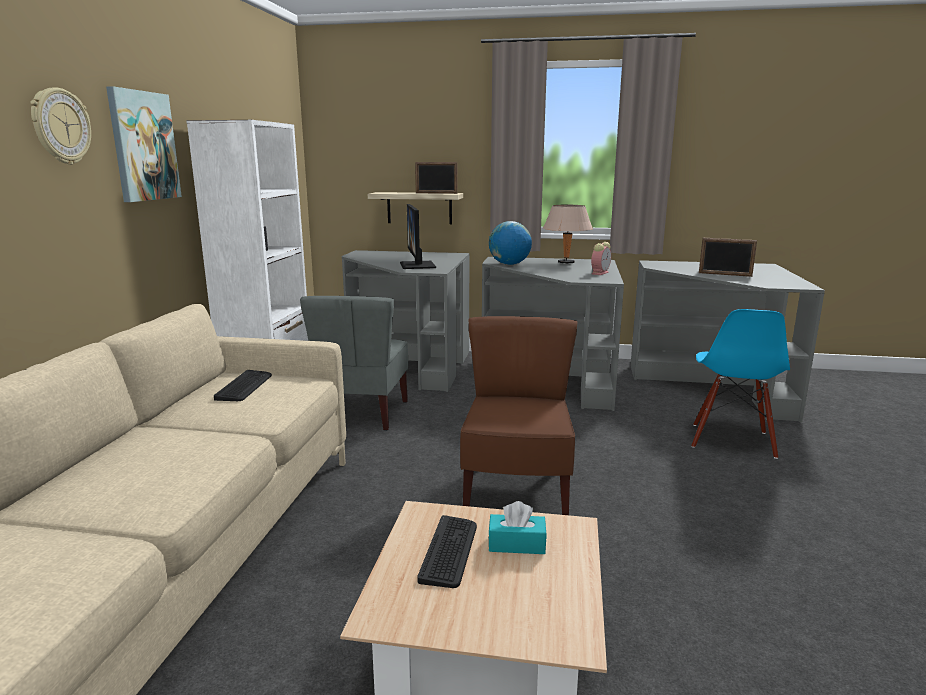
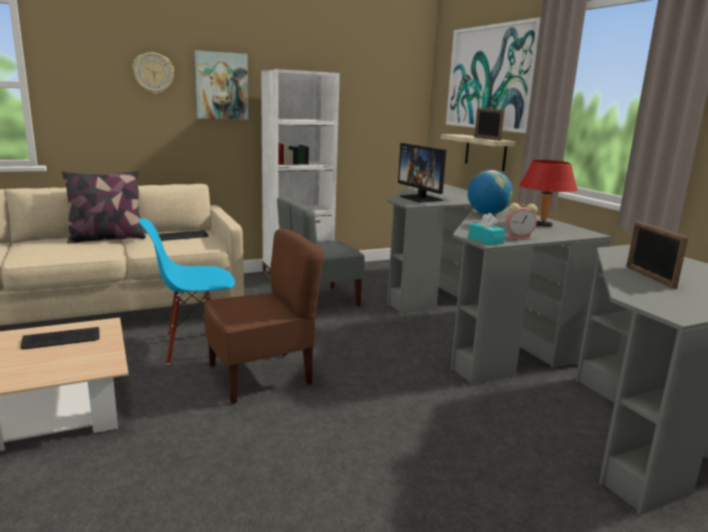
camera: 55 degrees right, 0 degrees up
monitor [400,204,436,269] -> monitor turned 75 degrees counterclockwise [398,143,446,203]
turquoise tissue box [488,501,547,554] -> turquoise tissue box moved to [468,213,505,245]
beige table lamp [543,205,593,264] -> red table lamp [519,160,578,226]
blue chair [691,309,790,459] -> blue chair moved to [139,218,235,365]
none -> pillow [62,171,146,243]
none -> picture [446,17,541,133]

